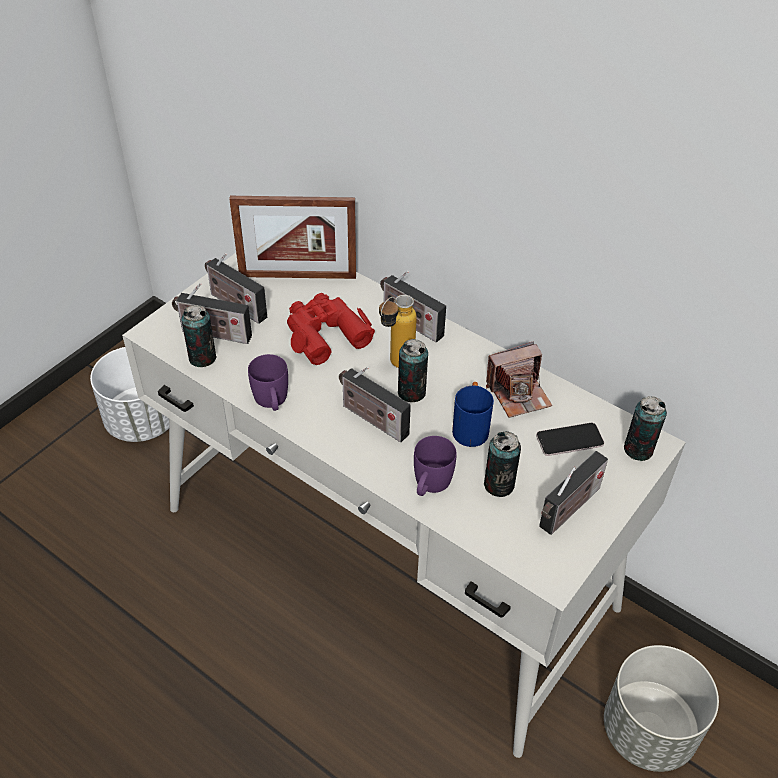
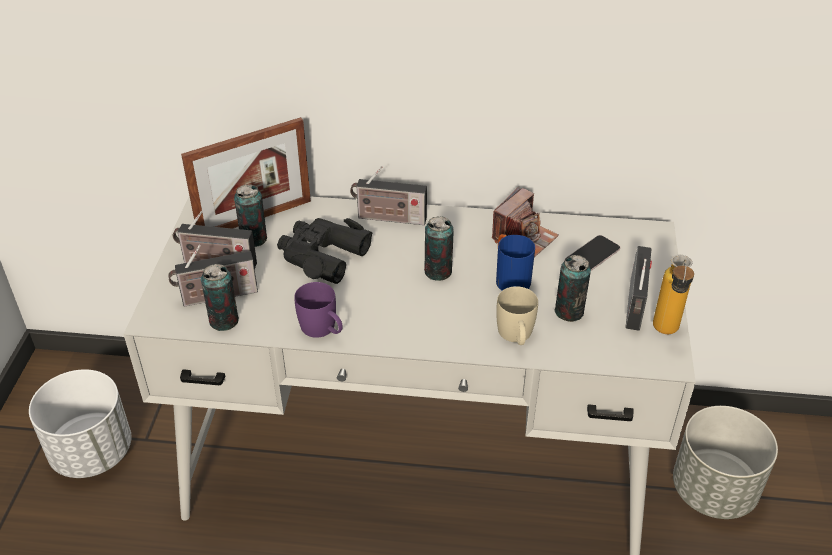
camera: 30 degrees left, 5 degrees down
red binoculars [287,293,375,365] -> black binoculars [277,218,372,284]
radio [339,366,411,442] -> none
bottle [379,295,417,368] -> bottle moved to [653,255,694,334]
purple mug [414,436,457,496] -> beige mug [496,286,538,345]
can [624,396,667,461] -> can moved to [234,184,267,247]

